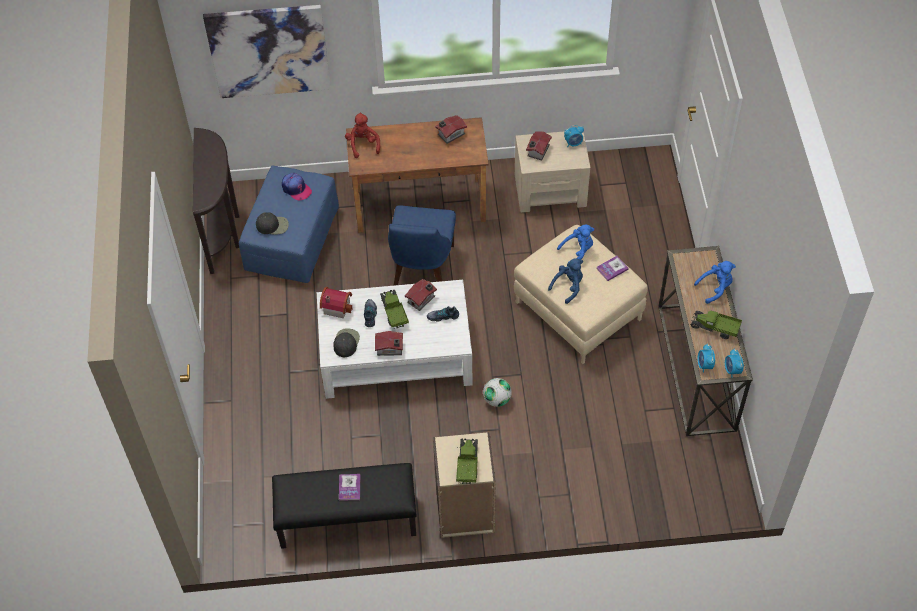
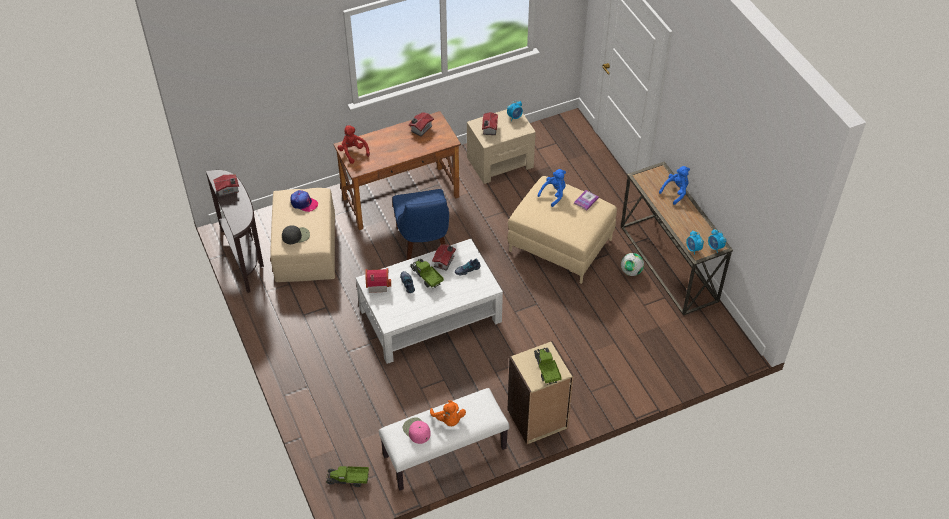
camera: 20 degrees left, 5 degrees down
picture [203,5,331,98] -> none
blue ottoman [239,165,339,283] -> beige ottoman [271,188,335,282]
black bench [272,463,417,549] -> white bench [379,388,509,490]
black cap [333,328,360,357] -> none
book [339,474,360,501] -> orange plush toy [430,400,466,426]
toy house [375,331,403,356] -> toy house moved to [213,174,239,197]
football [483,378,512,407] -> football moved to [621,253,644,276]
blue plush toy [548,258,583,304] -> none
toy truck [691,311,742,339] -> toy truck moved to [326,466,369,487]
none -> pink cap [403,417,431,444]

